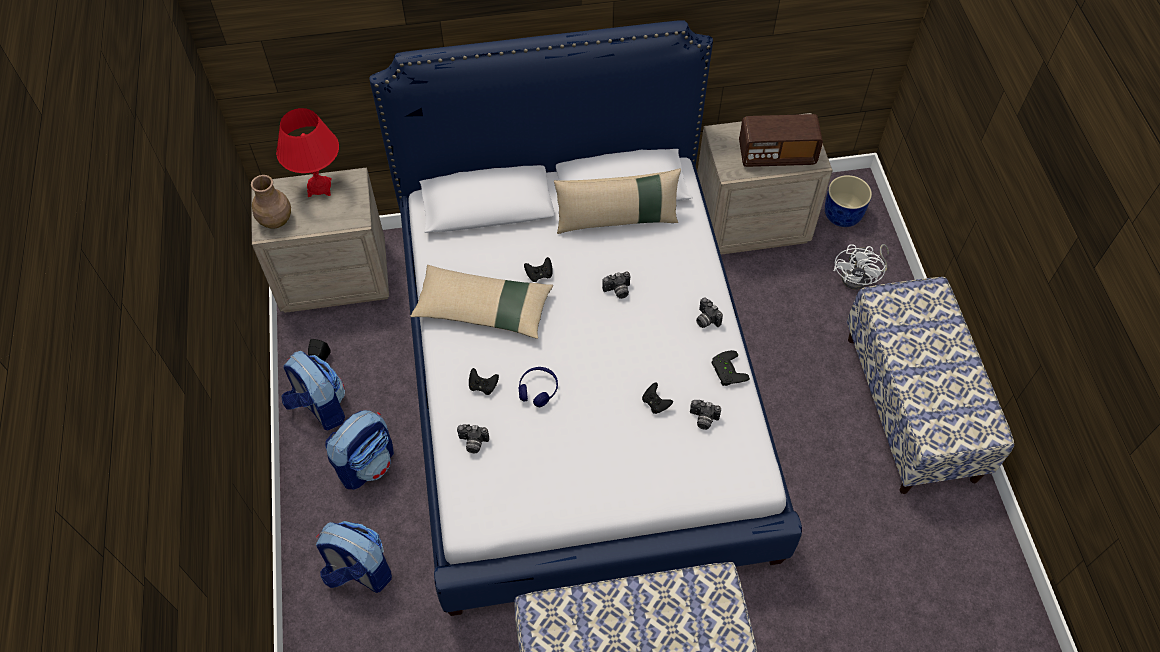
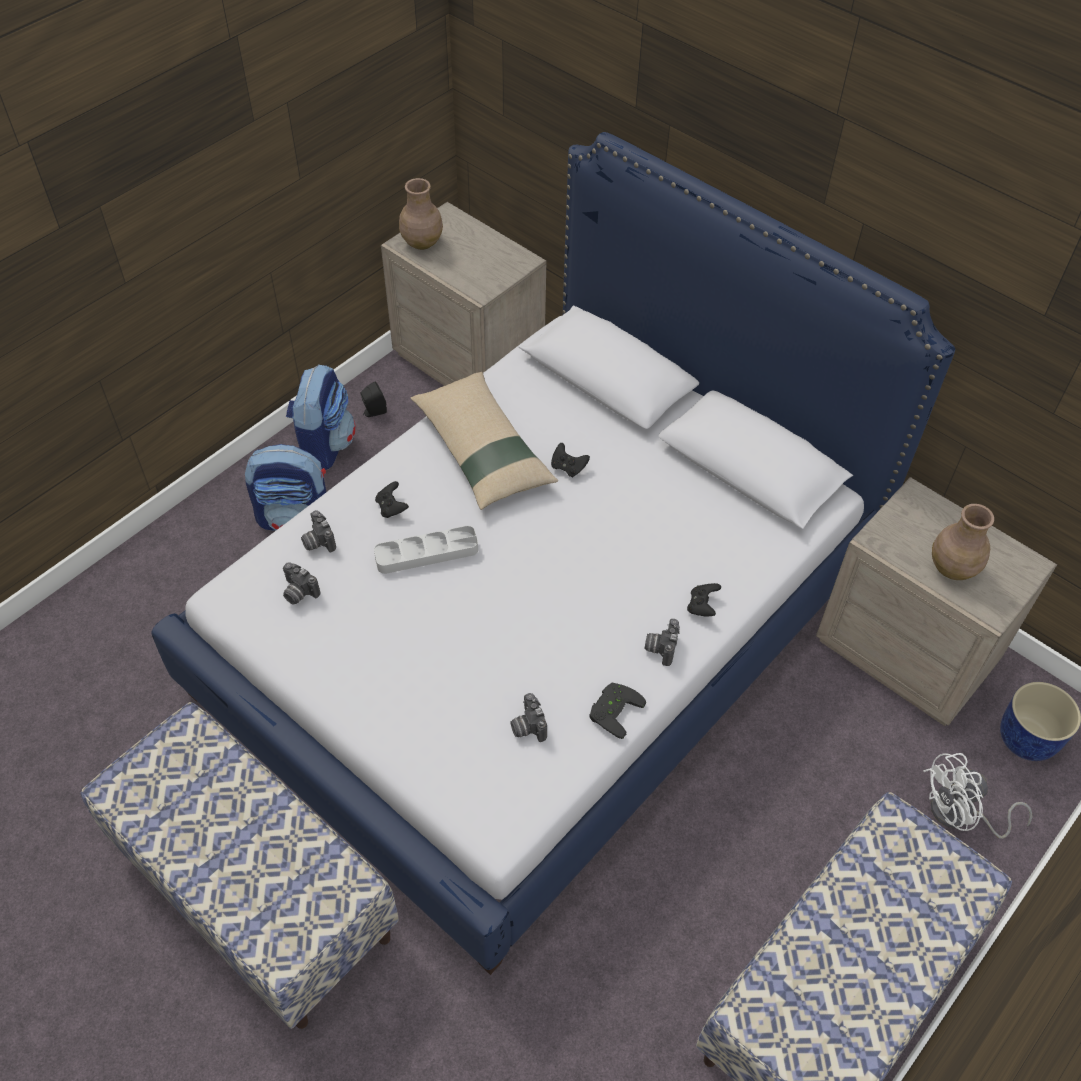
camera: 50 degrees right, 5 degrees down
red table lamp [276,108,339,197] -> none
backpack [316,521,392,593] -> none
blue headphones [519,367,558,407] -> grey tray [374,526,478,574]
beige pillow [554,168,681,234] -> none
camera [602,271,630,299] -> camera moved to [283,562,320,604]
black game controller [642,382,673,414] -> black game controller moved to [687,583,721,616]
radio [739,114,823,167] -> brown vase [932,504,994,580]

